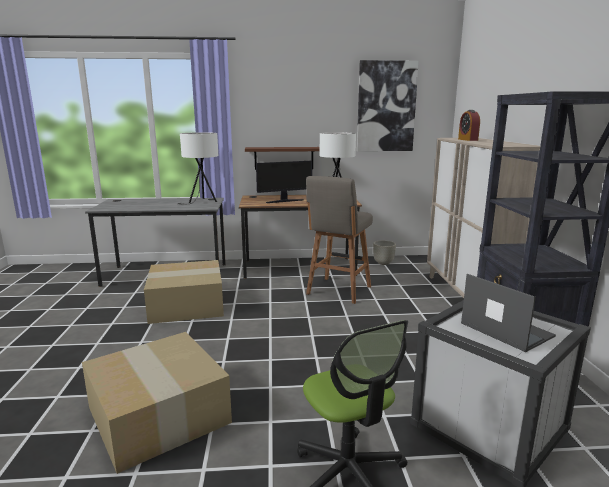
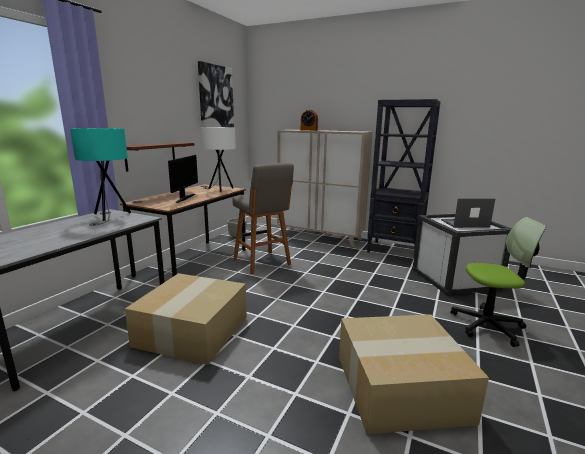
camera: 60 degrees left, 0 degrees up
white table lamp [177,132,219,205] -> turquoise table lamp [70,128,131,226]

